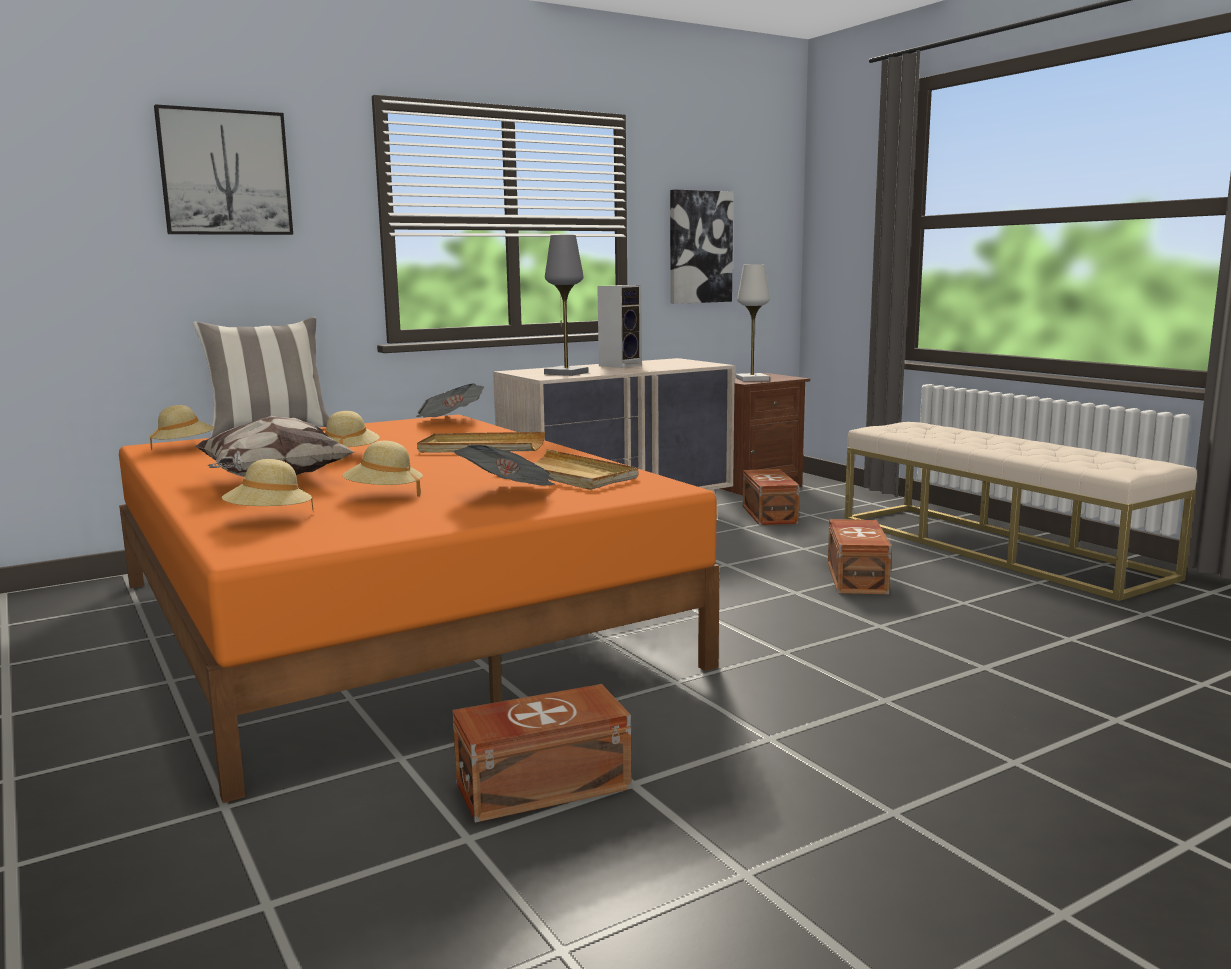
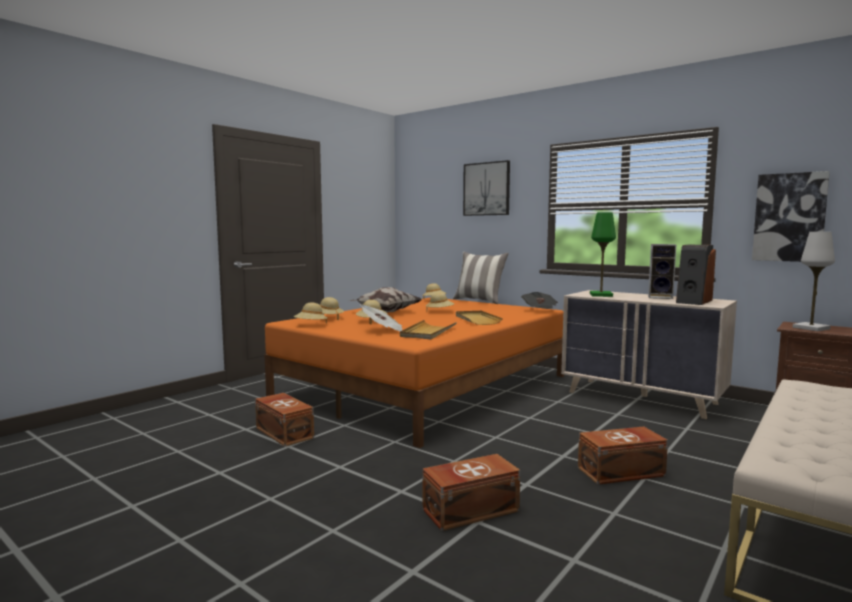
camera: 70 degrees right, 5 degrees down
grey table lamp [544,235,589,376] -> green table lamp [590,212,616,297]
brown storage box [743,469,799,525] -> brown storage box moved to [422,454,520,531]
none -> beige hat [294,302,327,324]
none -> speaker [676,245,716,305]

